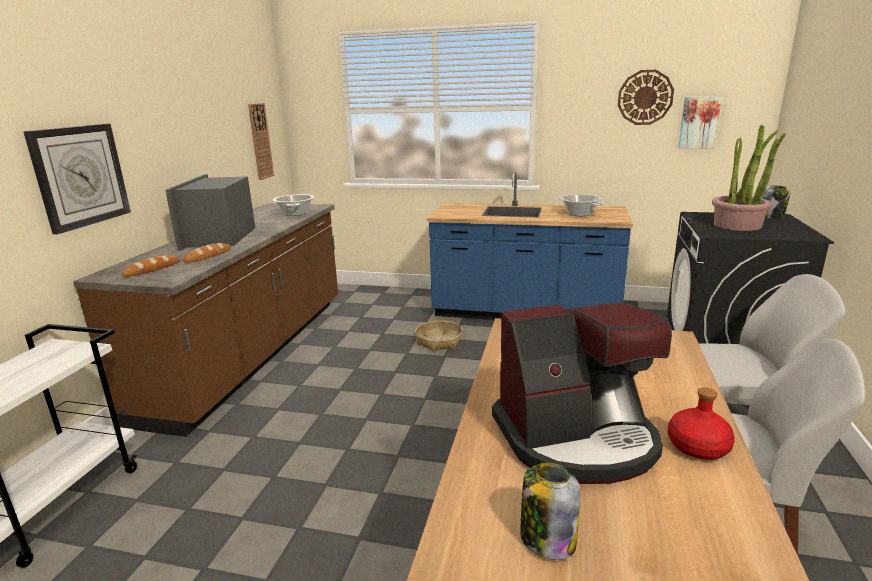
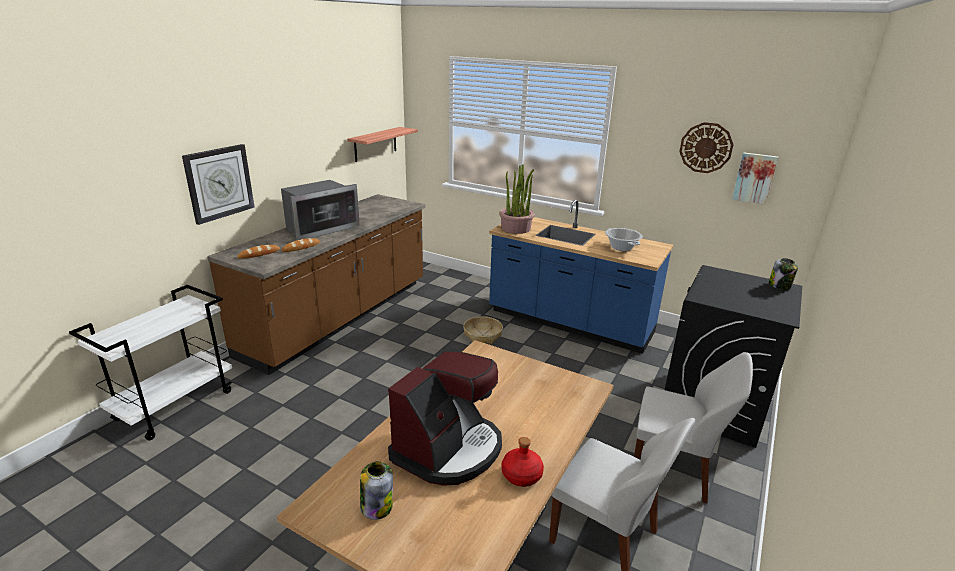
camera: 15 degrees right, 5 degrees up
microwave [165,174,255,251] -> microwave turned 150 degrees counterclockwise [281,180,360,241]
wall clock [248,103,274,180] -> shelf [347,127,418,162]
cooking pot [273,194,314,216] -> none
coffee machine [492,302,672,484] -> coffee machine turned 60 degrees counterclockwise [388,351,502,486]
potted plant [712,125,786,231] -> potted plant moved to [499,164,535,234]

